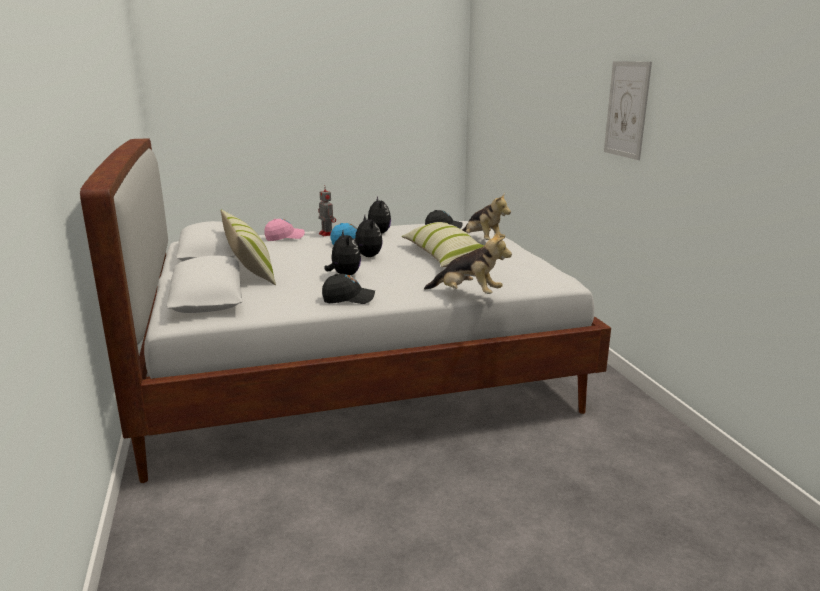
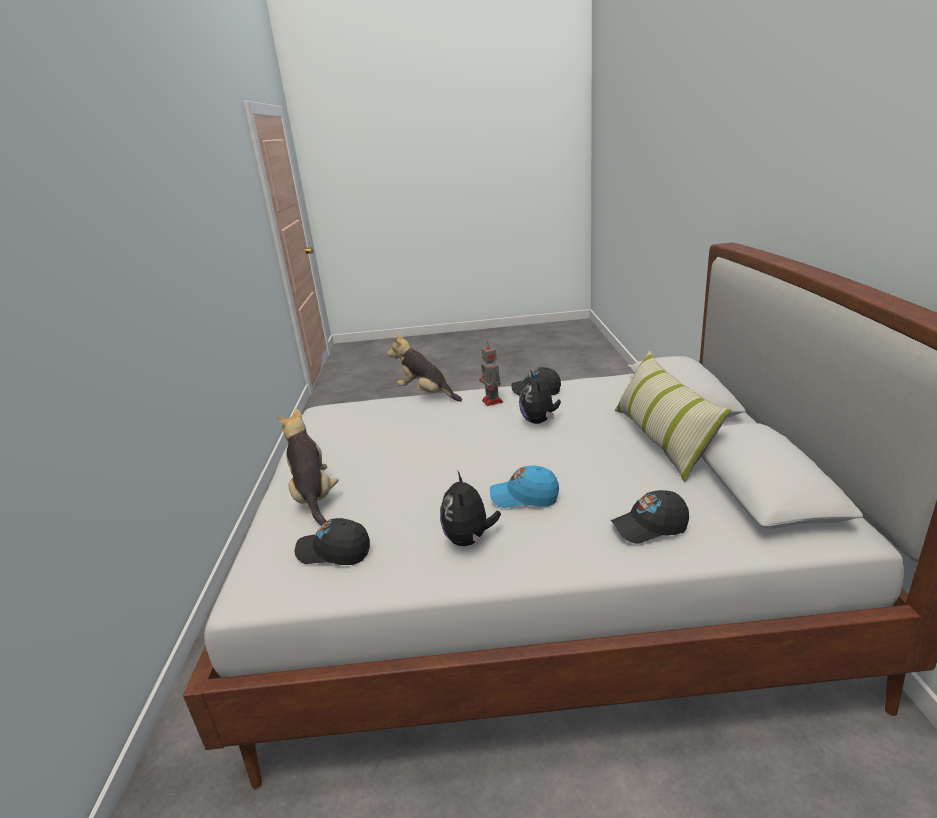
camera: 165 degrees left, 5 degrees up
pink cap [265,219,305,241] -> black cap [611,490,689,544]
toy robot [318,186,336,236] -> toy robot moved to [479,341,503,406]
plush toy [354,215,383,257] -> none
pillow [402,222,484,267] -> none
picture [604,61,652,160] -> none

